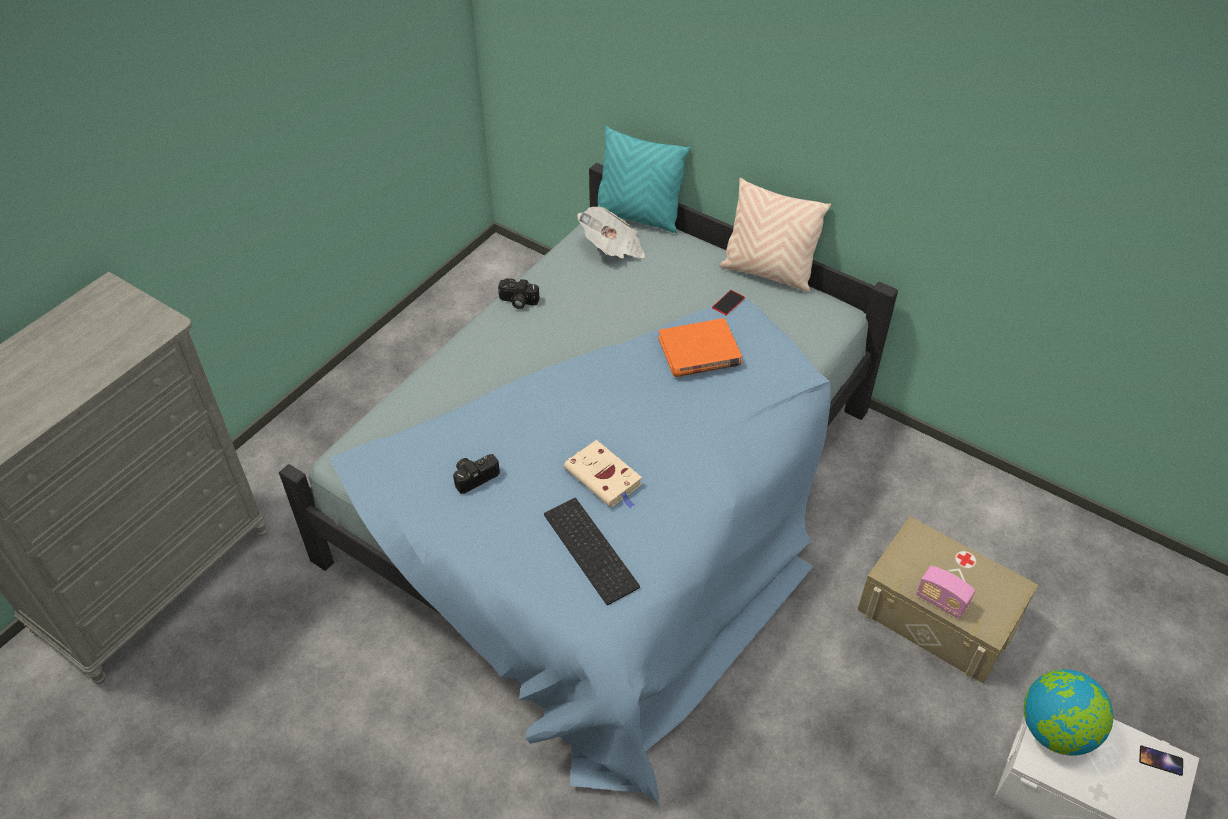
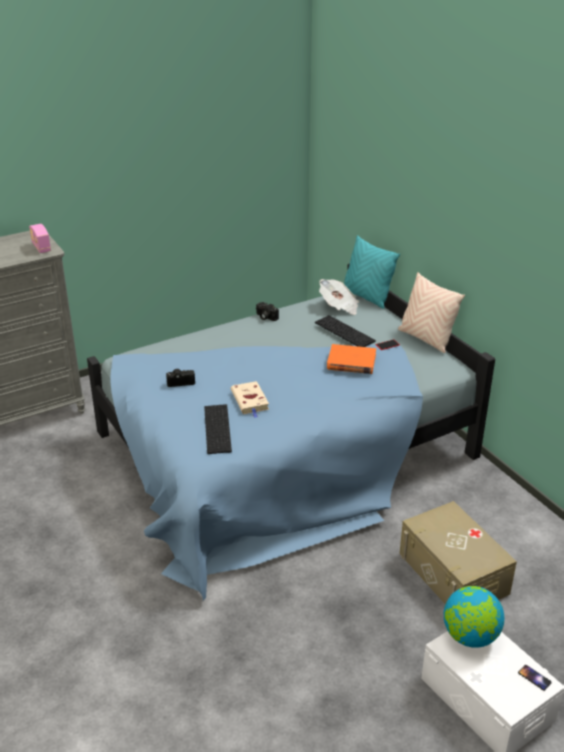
camera: 25 degrees right, 15 degrees down
radio [916,566,975,619] -> radio moved to [29,224,51,253]
none -> keyboard [315,315,376,347]

